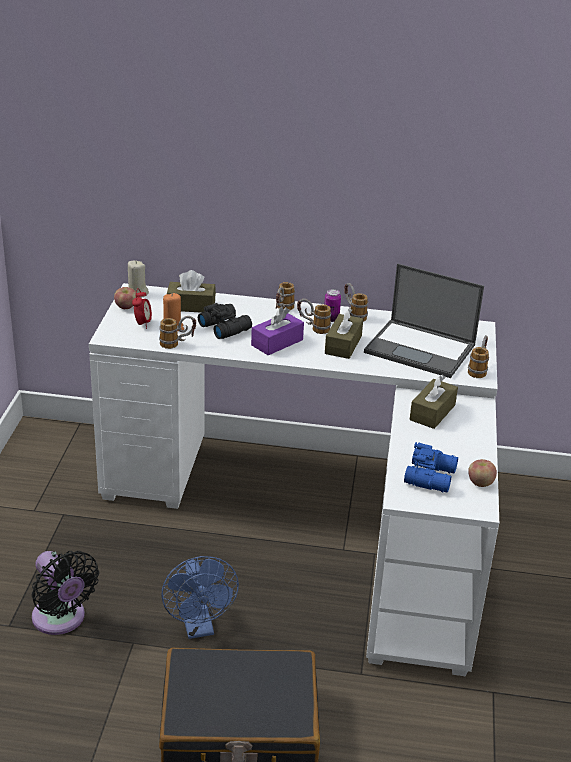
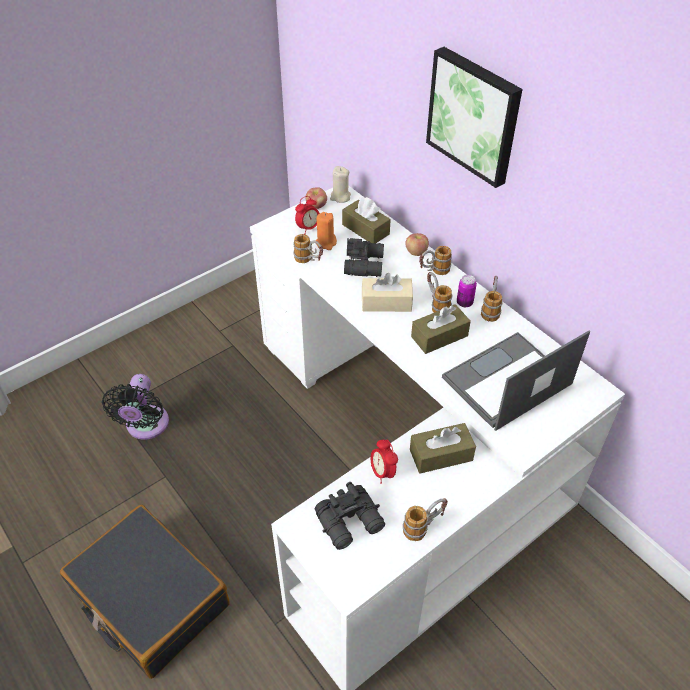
camera: 45 degrees right, 15 degrees up
blue fan [161,556,239,639] -> none
purple tissue box [251,307,304,355] -> beige tissue box [362,273,413,312]
laptop [364,263,484,378] -> laptop turned 75 degrees clockwise [442,331,590,431]
blue binoculars [404,442,458,493] -> black binoculars [315,482,385,550]
mug [468,335,489,378] -> mug moved to [403,498,448,541]
apple [468,459,497,487] -> apple moved to [405,233,429,256]
none -> alarm clock [371,440,398,484]
none -> picture [426,47,522,188]

